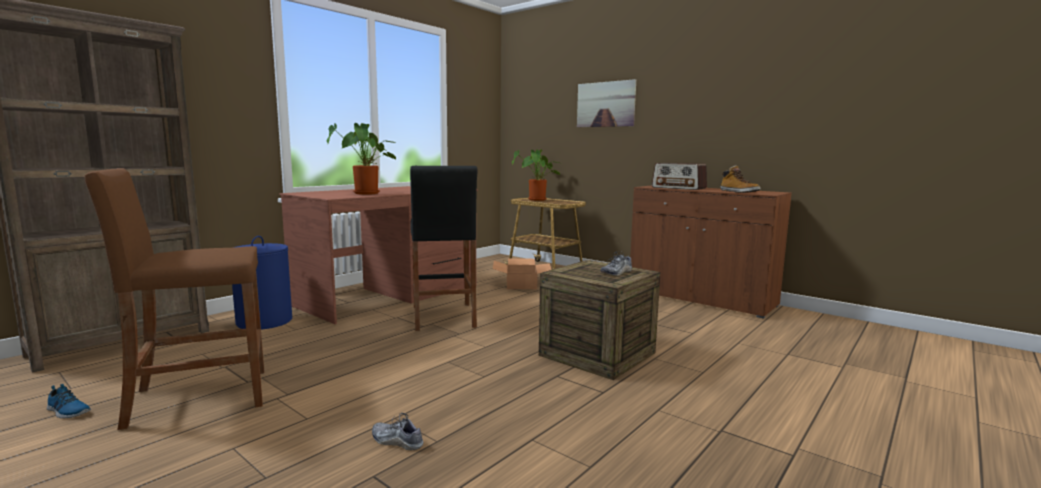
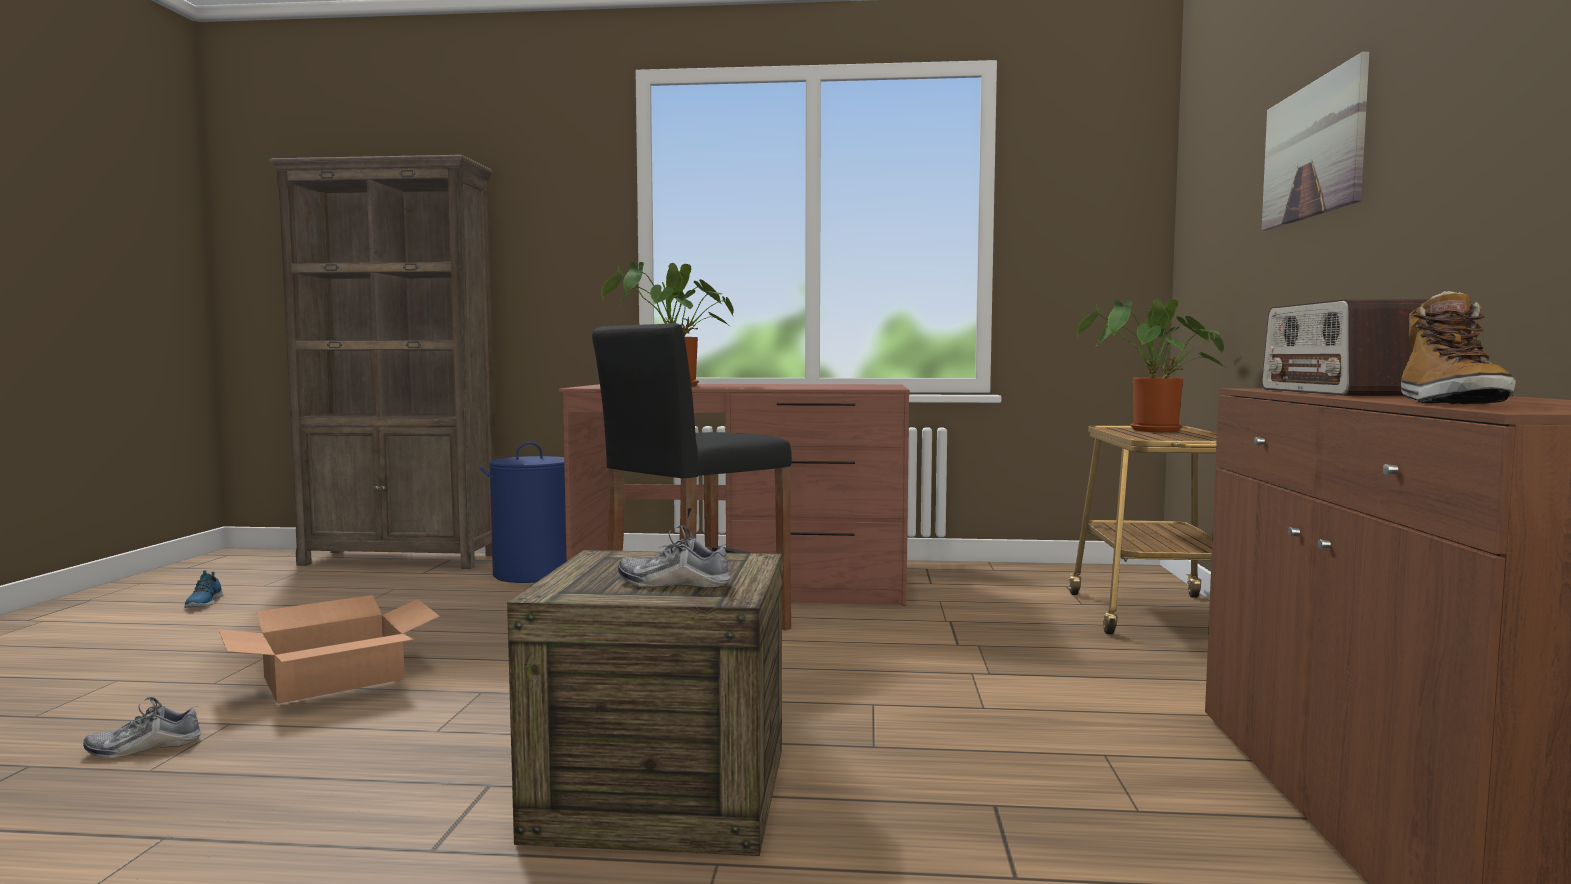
camera: 55 degrees right, 5 degrees down
brown stool [85,168,264,430] -> none
shoe [372,413,423,450] -> shoe turned 105 degrees counterclockwise [83,697,201,759]
cardboard box [493,258,552,289] -> cardboard box moved to [218,595,440,704]

